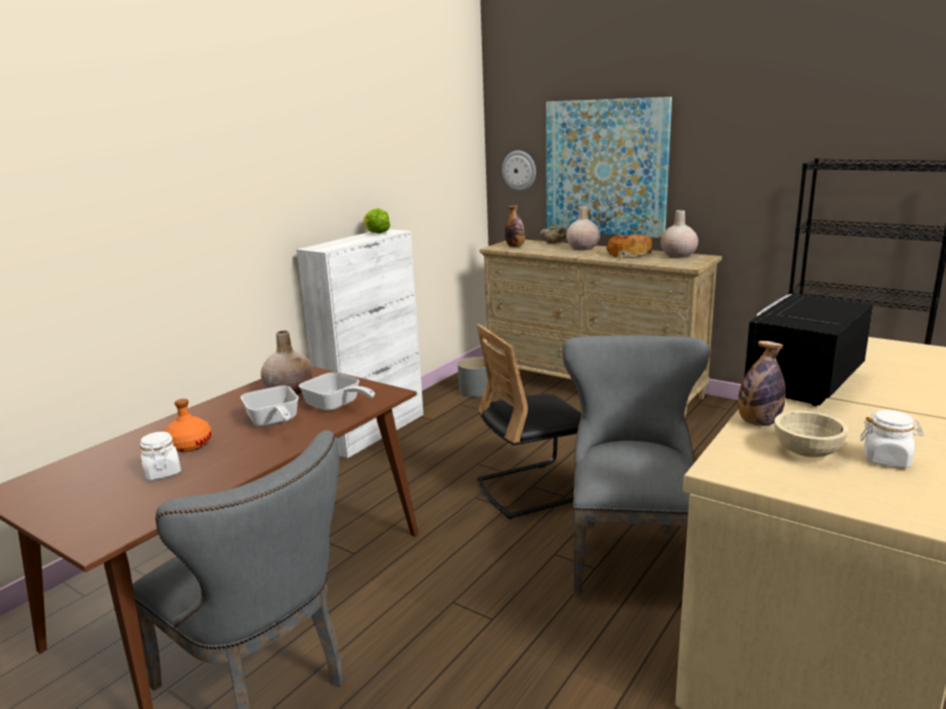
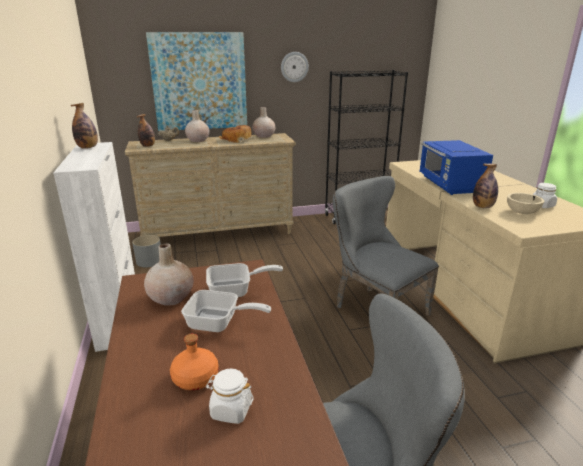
camera: 50 degrees left, 5 degrees up
lettuce [363,208,390,233] -> bottle [71,103,98,149]
black chair [476,324,582,519] -> none
wall clock [502,151,536,191] -> wall clock moved to [281,52,309,82]
black microwave [744,293,873,406] -> blue microwave [420,140,493,195]

